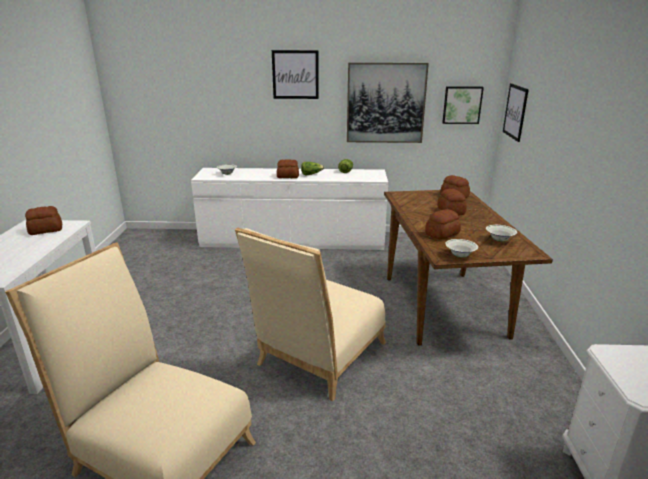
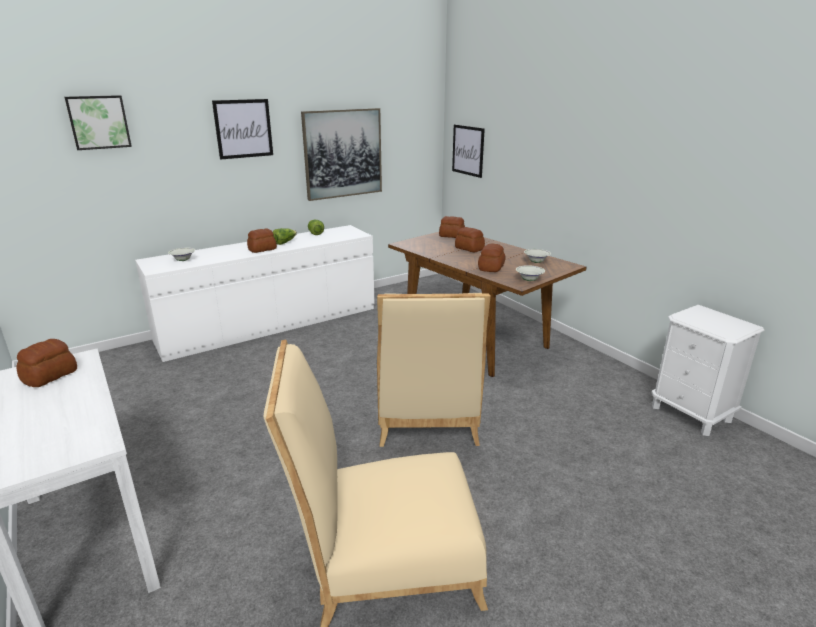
camera: 35 degrees left, 0 degrees up
picture [442,86,484,124] -> picture moved to [65,95,132,150]

